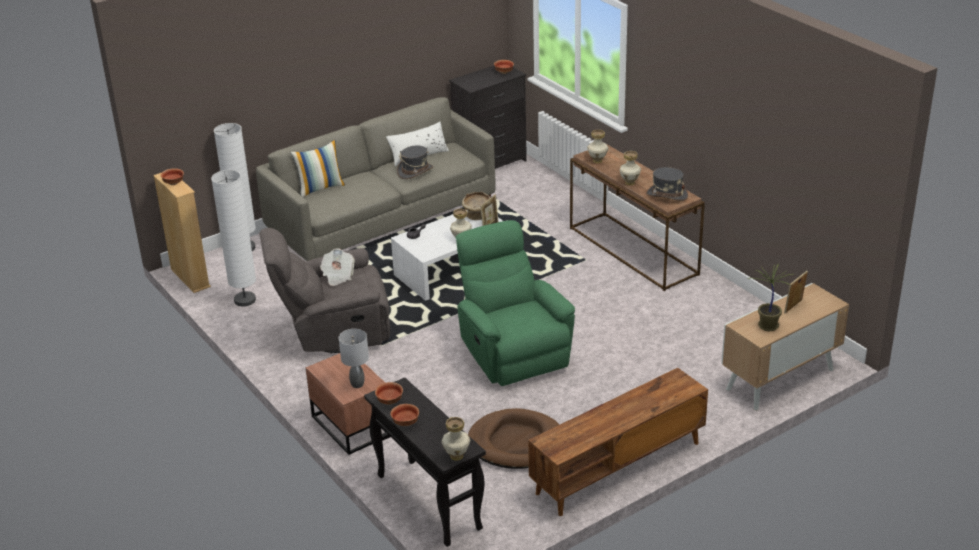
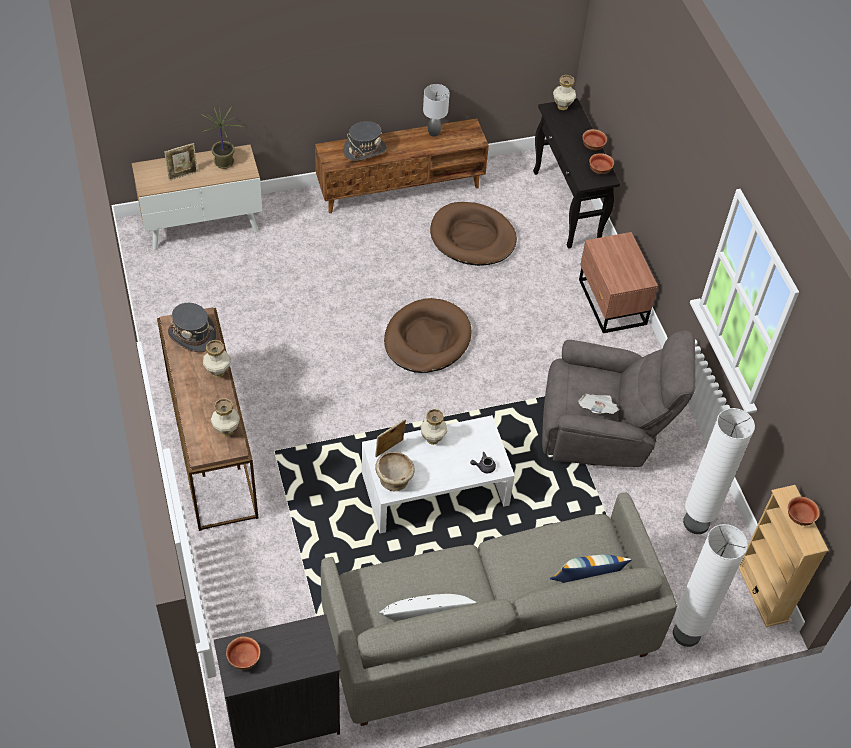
camera: 165 degrees left, 20 degrees up
grey table lamp [339,329,369,388] -> grey table lamp moved to [423,84,450,137]
grey hat [397,145,433,179] -> grey hat moved to [343,121,387,161]
green armchair [455,220,575,386] -> brown dog bed [384,298,472,373]

